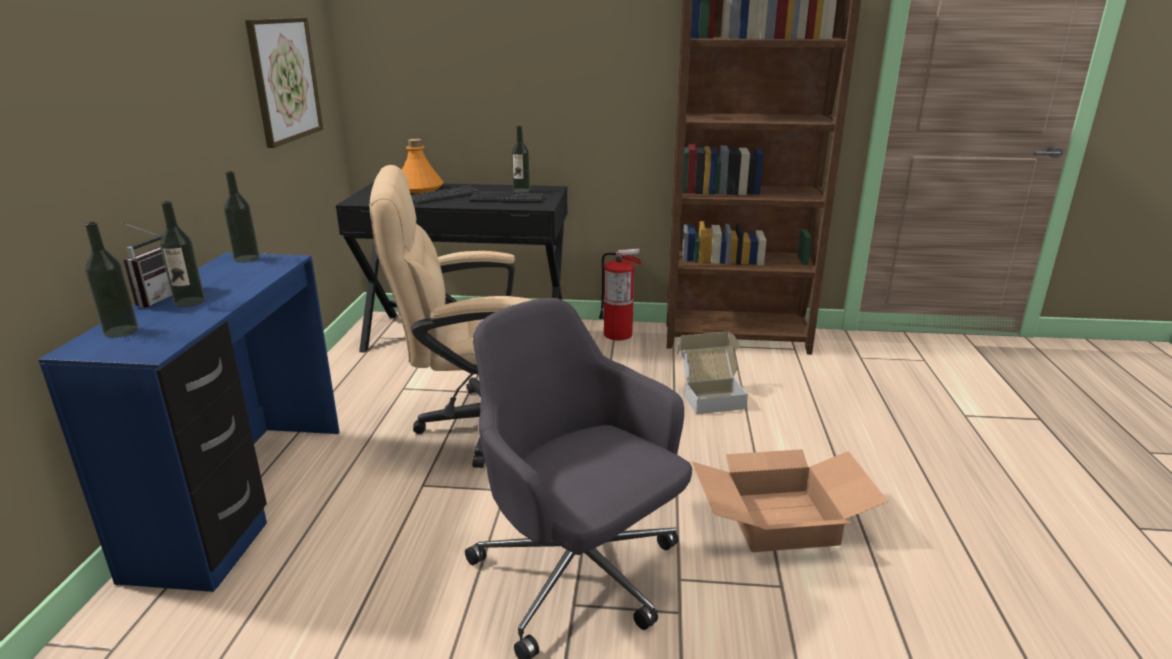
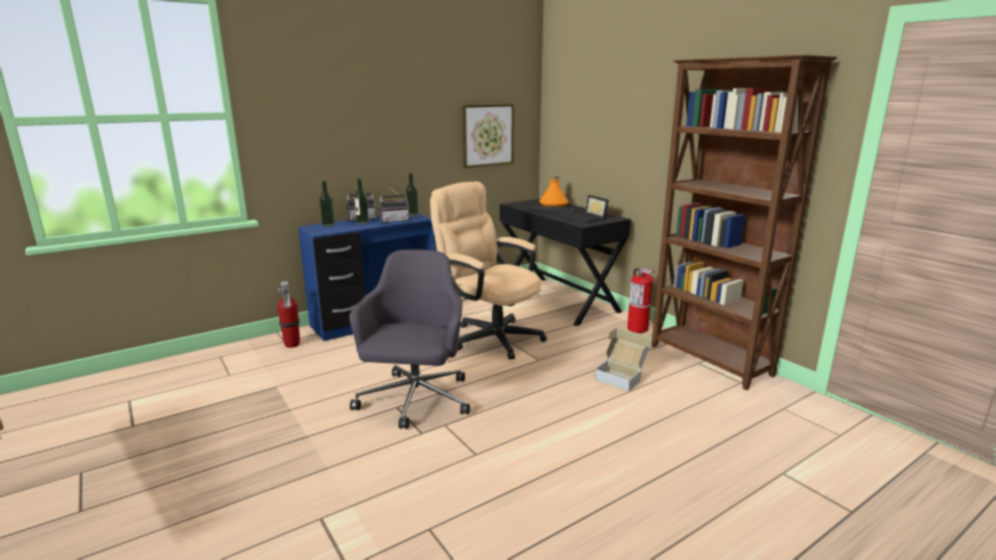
camera: 50 degrees right, 5 degrees down
bottle [511,126,530,193] -> picture frame [585,195,609,219]
cardboard box [692,449,888,552] -> none
none -> fire extinguisher [278,281,300,348]
none -> radio [379,188,409,223]

